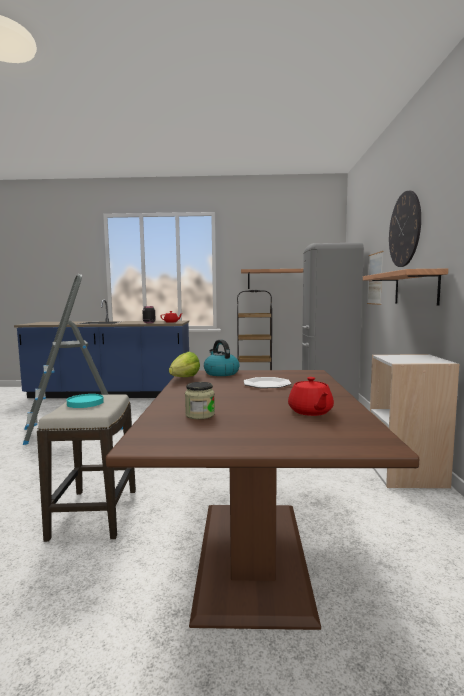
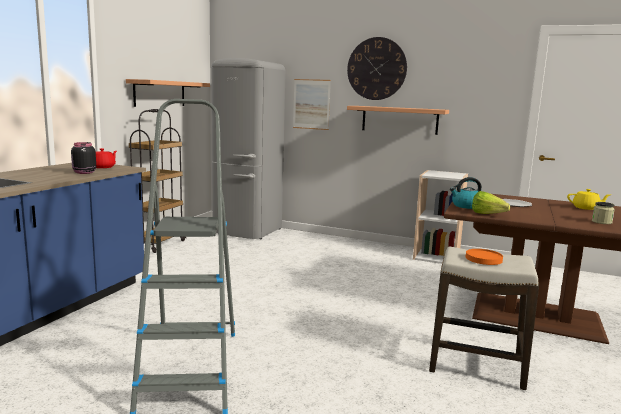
camera: 70 degrees left, 5 degrees up
turquoise plate [67,394,104,408] -> orange plate [466,249,503,265]
red teapot [288,377,334,416] -> yellow teapot [567,189,611,210]

